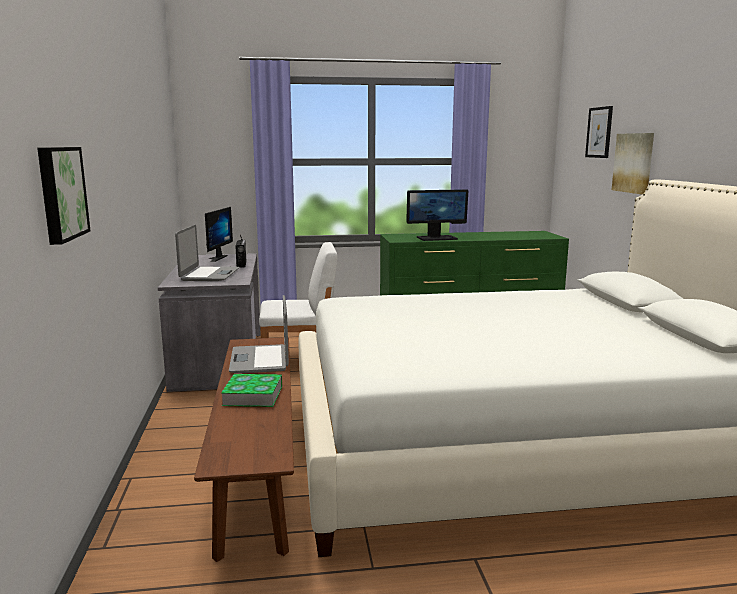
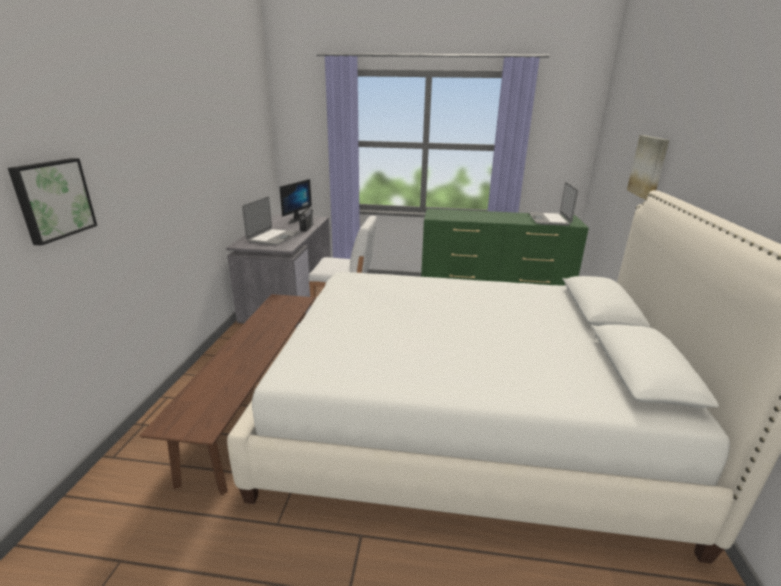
camera: 15 degrees right, 10 degrees up
book [221,374,282,407] -> none
laptop [229,295,289,373] -> laptop moved to [529,182,578,226]
monitor [406,189,468,241] -> none
picture [585,106,613,158] -> none

